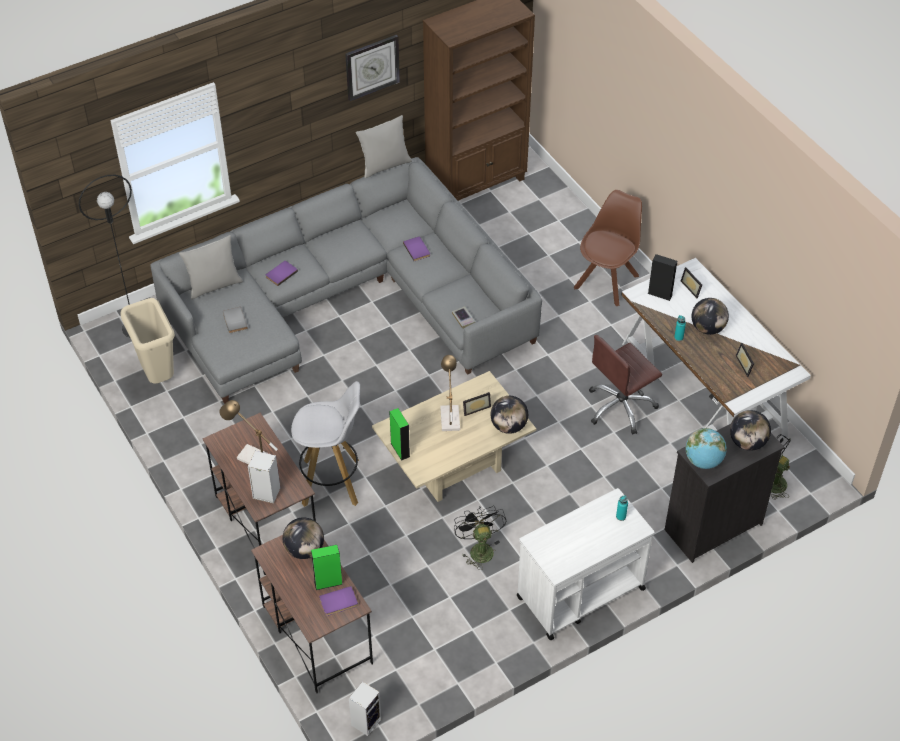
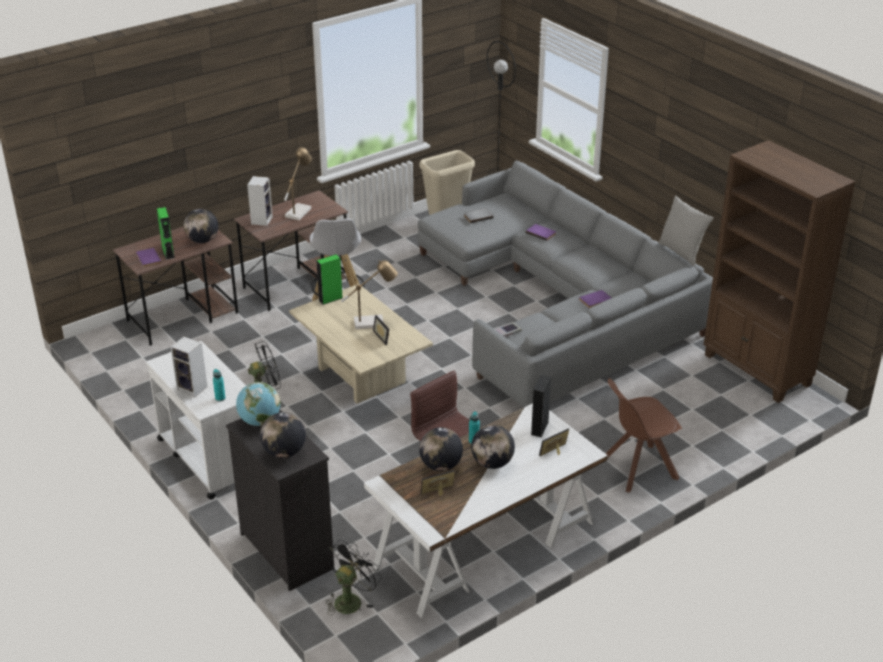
camera: 85 degrees right, 15 degrees down
grey pillow [179,235,243,299] -> none
wall clock [345,34,400,101] -> none
speaker [349,682,382,736] -> speaker moved to [171,337,207,398]
globe [491,396,528,434] -> globe moved to [419,427,463,471]
brown chair [574,190,642,306] -> brown chair turned 135 degrees clockwise [606,378,682,493]

